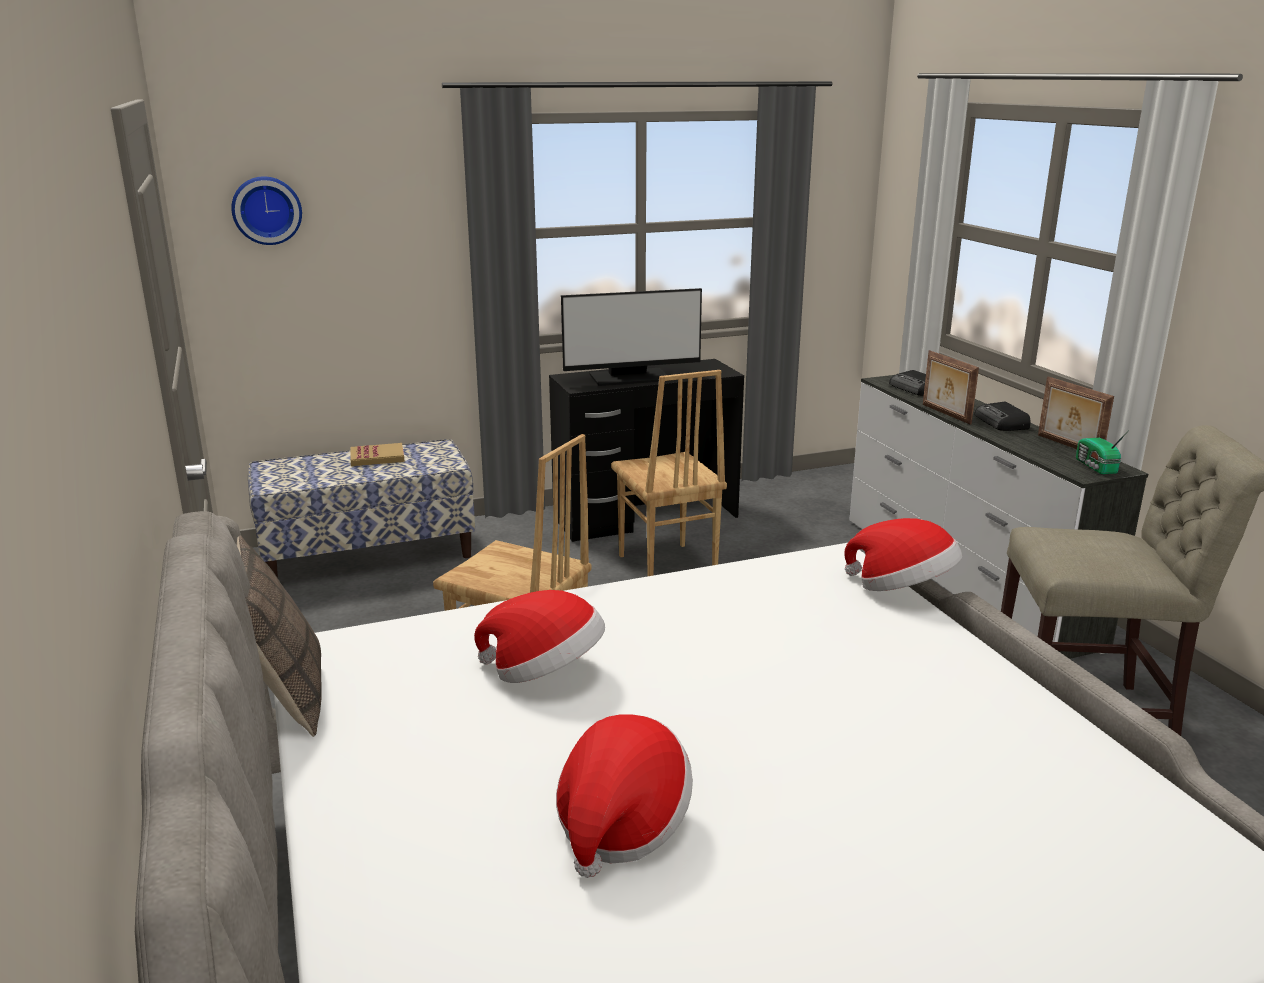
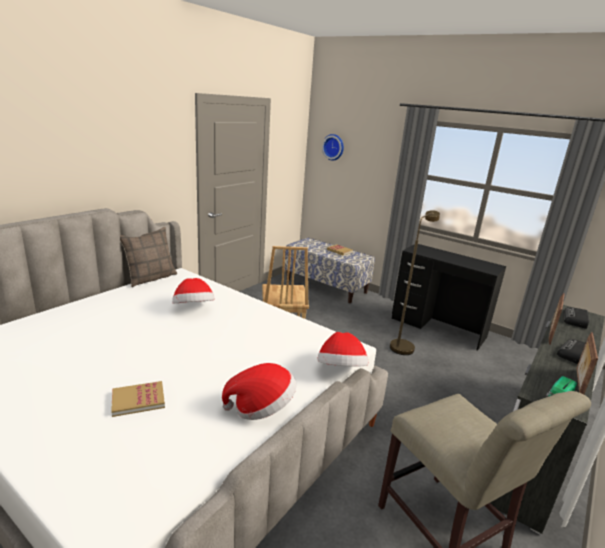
camera: 55 degrees right, 0 degrees up
hat [556,714,693,878] -> hat moved to [222,363,296,420]
monitor [561,288,702,386] -> none
brown chair [611,370,727,576] -> brown floor lamp [390,210,440,355]
none -> book [111,381,165,417]

